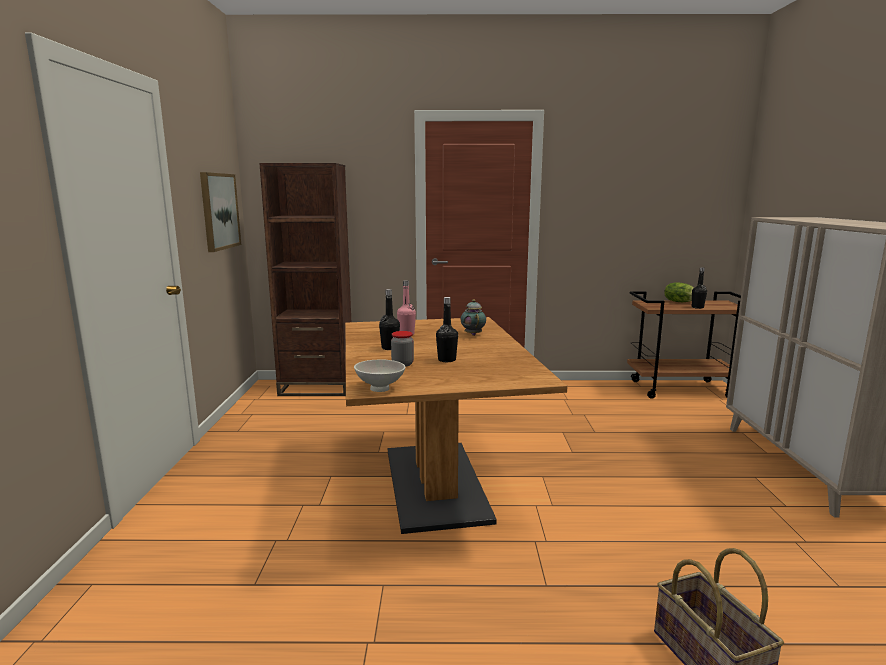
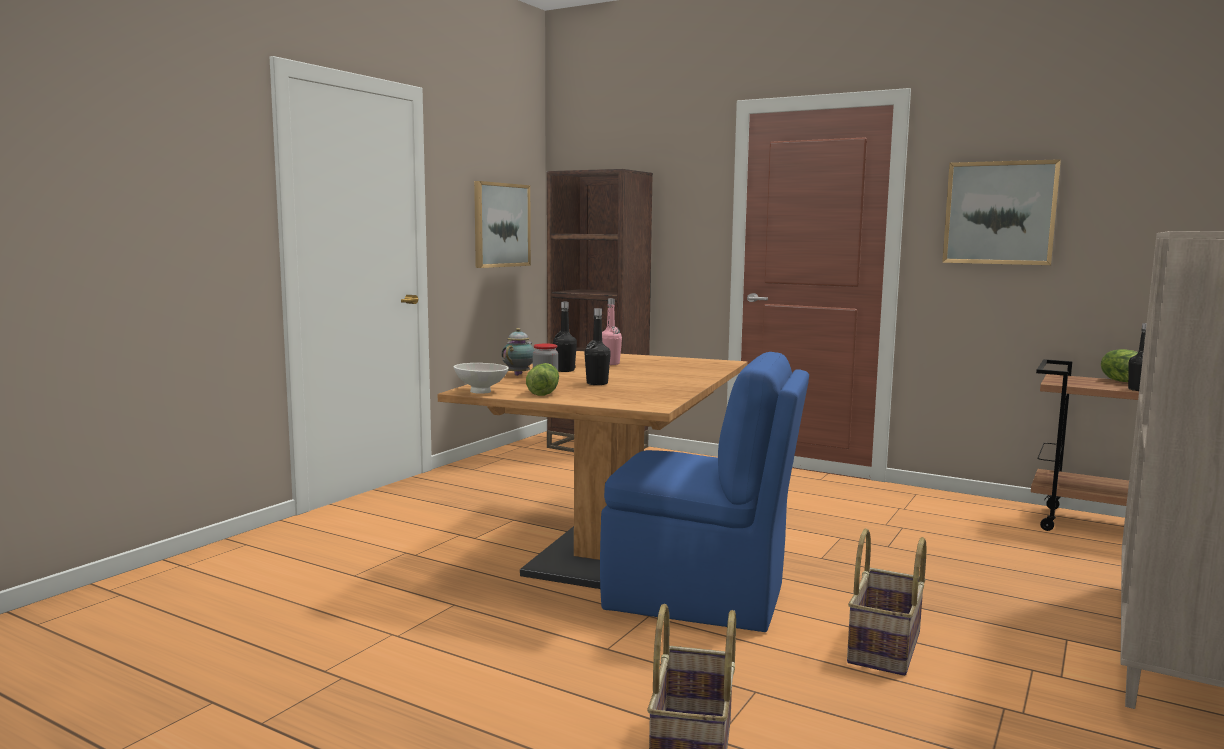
camera: 30 degrees right, 5 degrees down
teapot [461,299,486,336] -> teapot moved to [501,328,535,376]
none -> lettuce [526,363,559,396]
none -> blue chair [600,352,809,632]
none -> basket [847,528,926,676]
none -> picture [942,159,1061,265]

